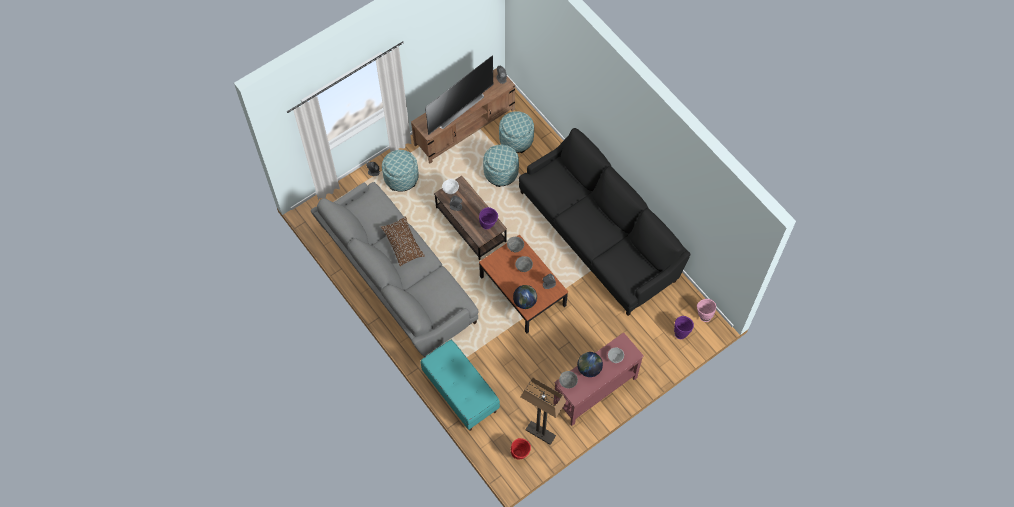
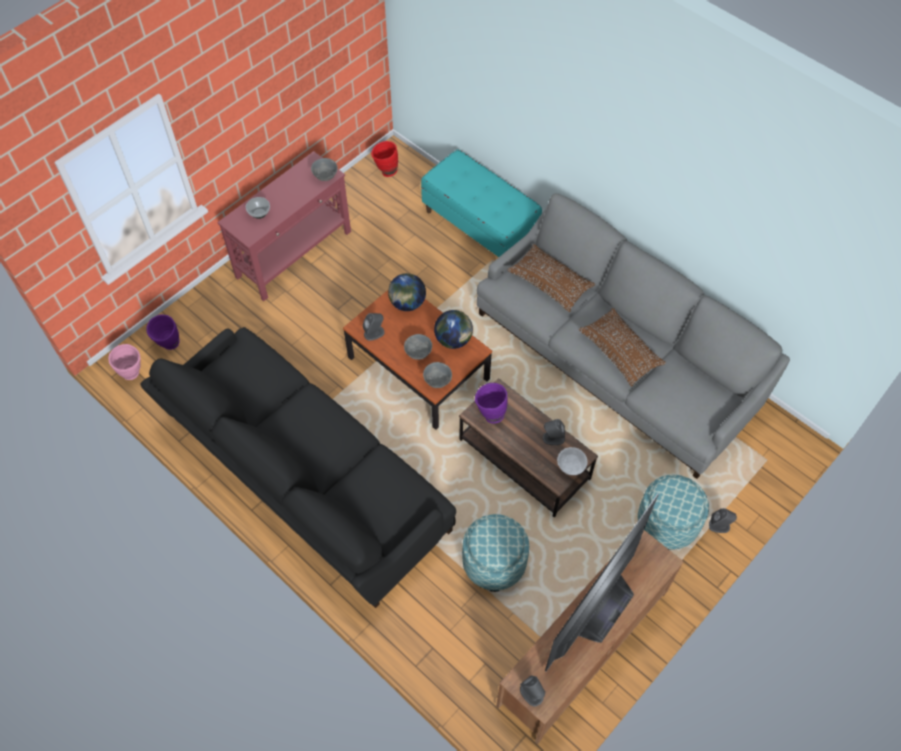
camera: 170 degrees right, 5 degrees down
ottoman [499,111,534,153] -> none
floor lamp [521,377,566,445] -> none
globe [577,352,603,377] -> globe moved to [434,310,473,349]
none -> brown pillow [508,244,595,312]

